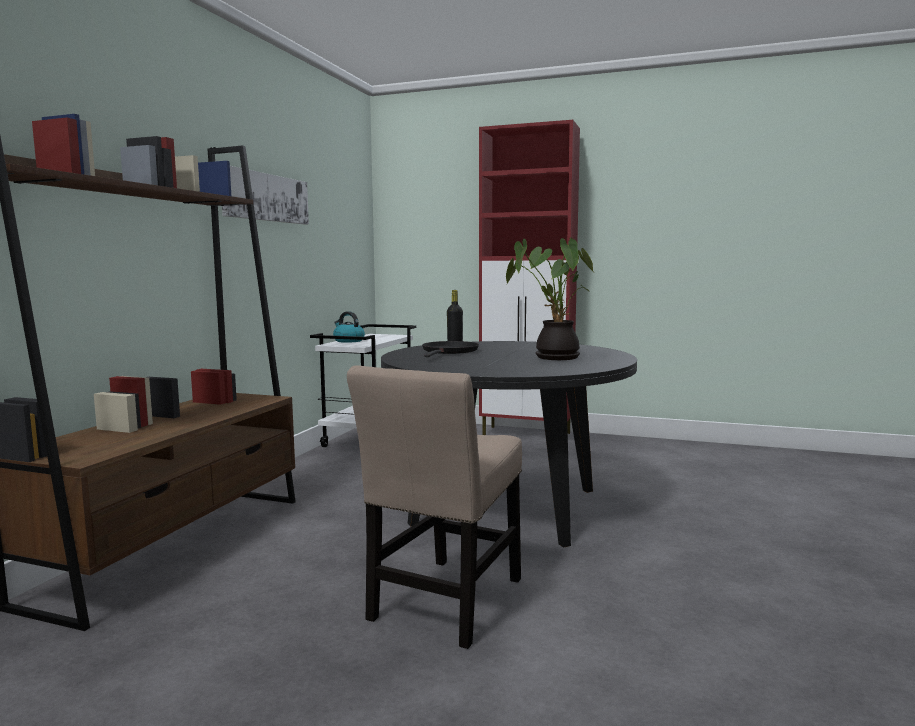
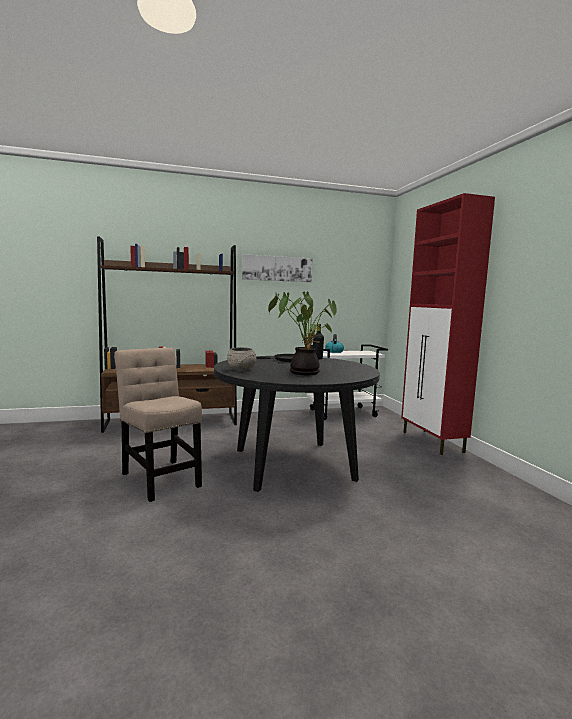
camera: 55 degrees right, 0 degrees up
beige chair [347,365,522,649] -> beige chair turned 60 degrees clockwise [114,348,202,502]
none -> grey bowl [227,347,256,371]

